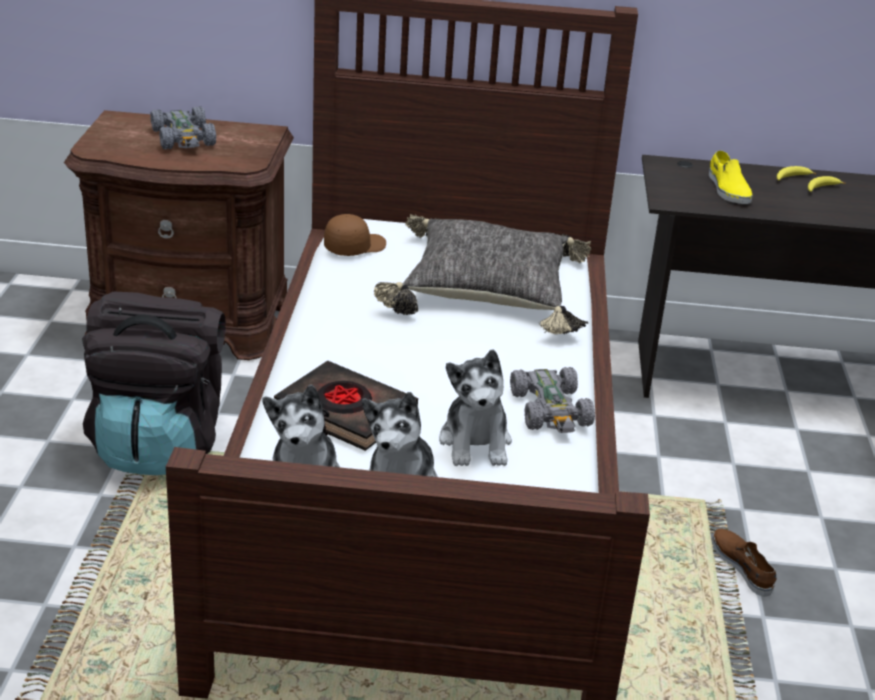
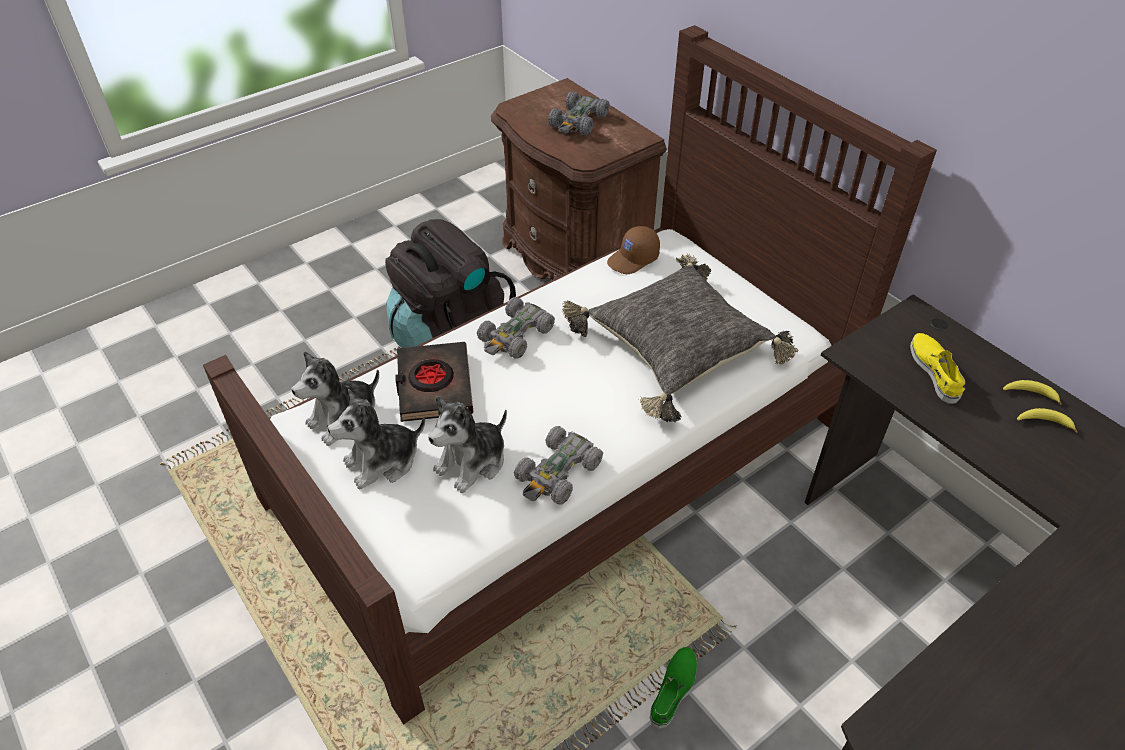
camera: 50 degrees right, 15 degrees up
brown cap [324,214,386,256] -> brown cap turned 135 degrees clockwise [607,226,660,274]
yellow shoe [709,150,753,204] -> yellow shoe turned 135 degrees clockwise [910,333,965,404]
brown shoe [712,529,777,597] -> green shoe [650,647,697,728]
none -> grey toy car [477,297,555,359]

